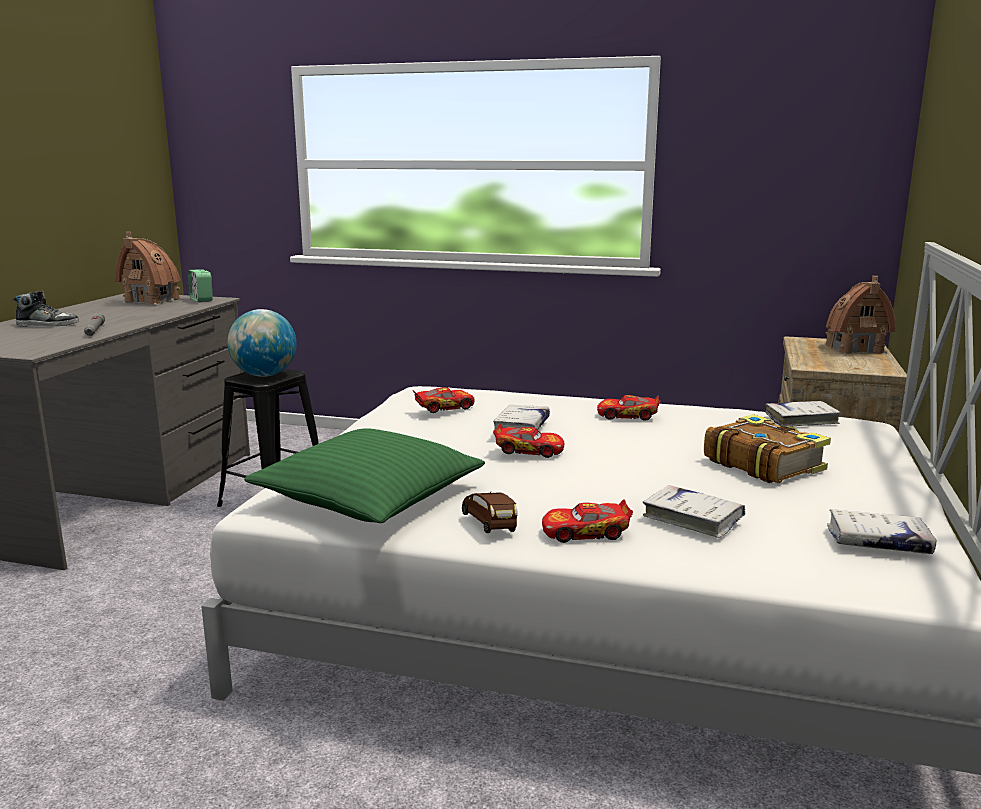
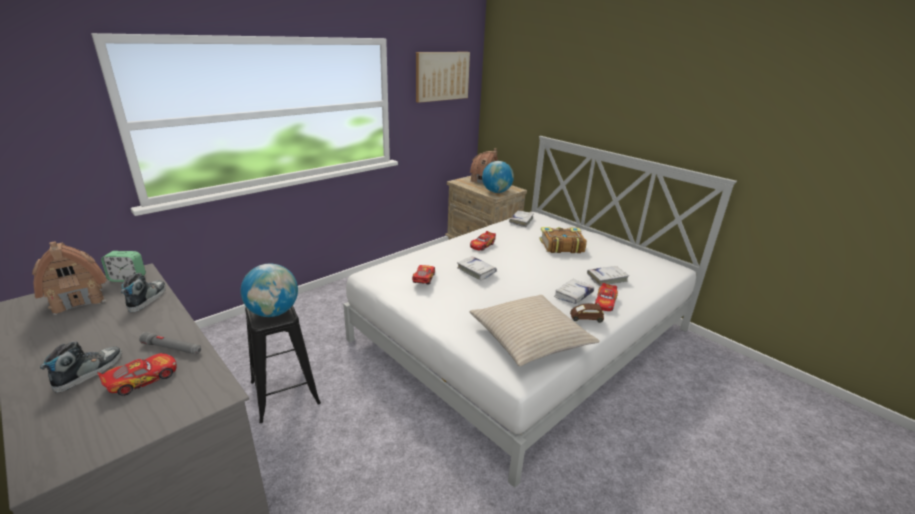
camera: 60 degrees left, 10 degrees up
green pillow [244,428,485,523] -> beige pillow [470,295,599,367]
toy car [493,424,564,458] -> toy car moved to [97,353,177,396]
white book [827,509,937,554] -> white book moved to [554,279,594,304]
none -> shoe [121,273,166,312]
none -> picture [416,52,470,103]
none -> globe [482,161,514,193]

